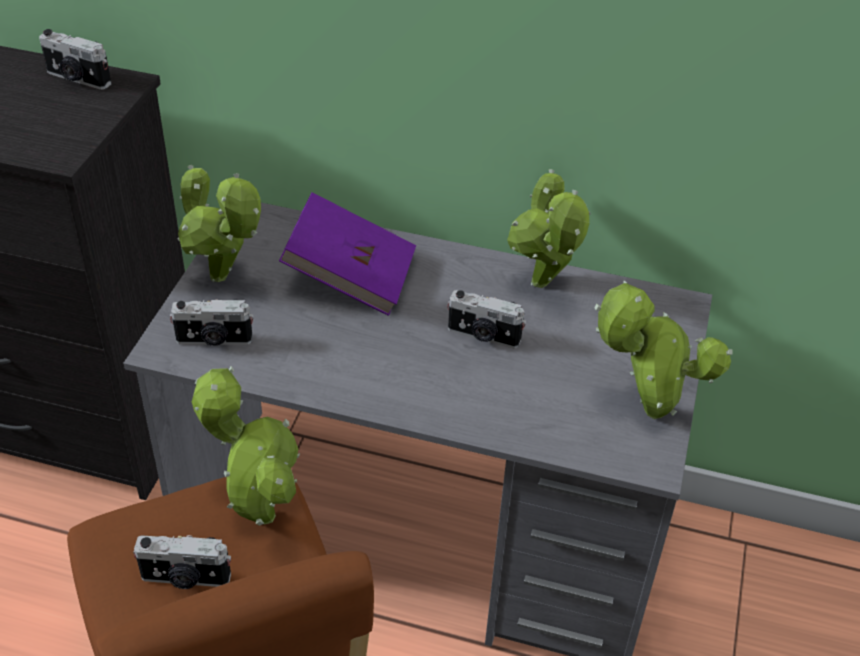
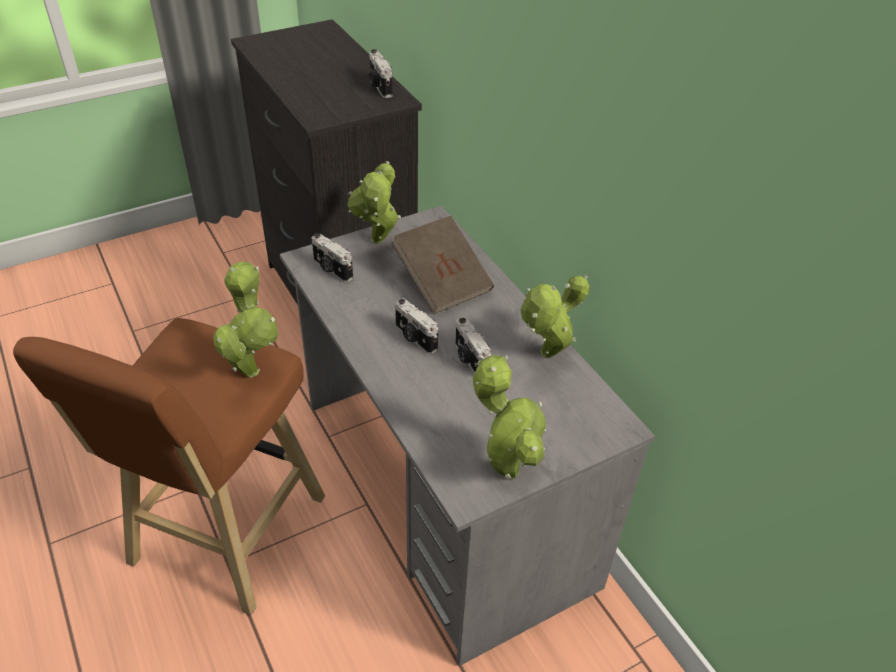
camera: 45 degrees right, 0 degrees up
camera [133,535,231,589] -> camera moved to [395,298,438,354]
purple book [279,192,416,316] -> brown book [391,216,494,314]

